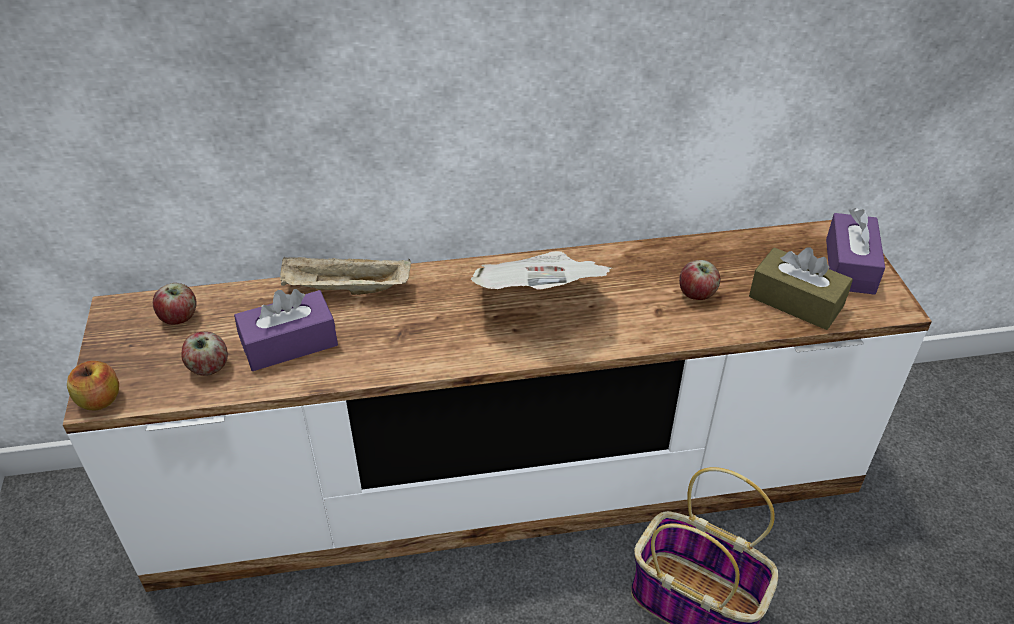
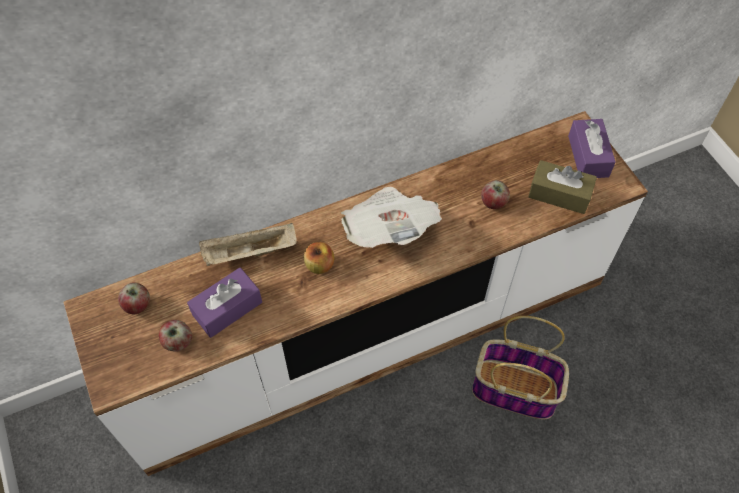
camera: 15 degrees left, 15 degrees up
apple [67,361,119,410] -> apple moved to [304,242,334,274]

